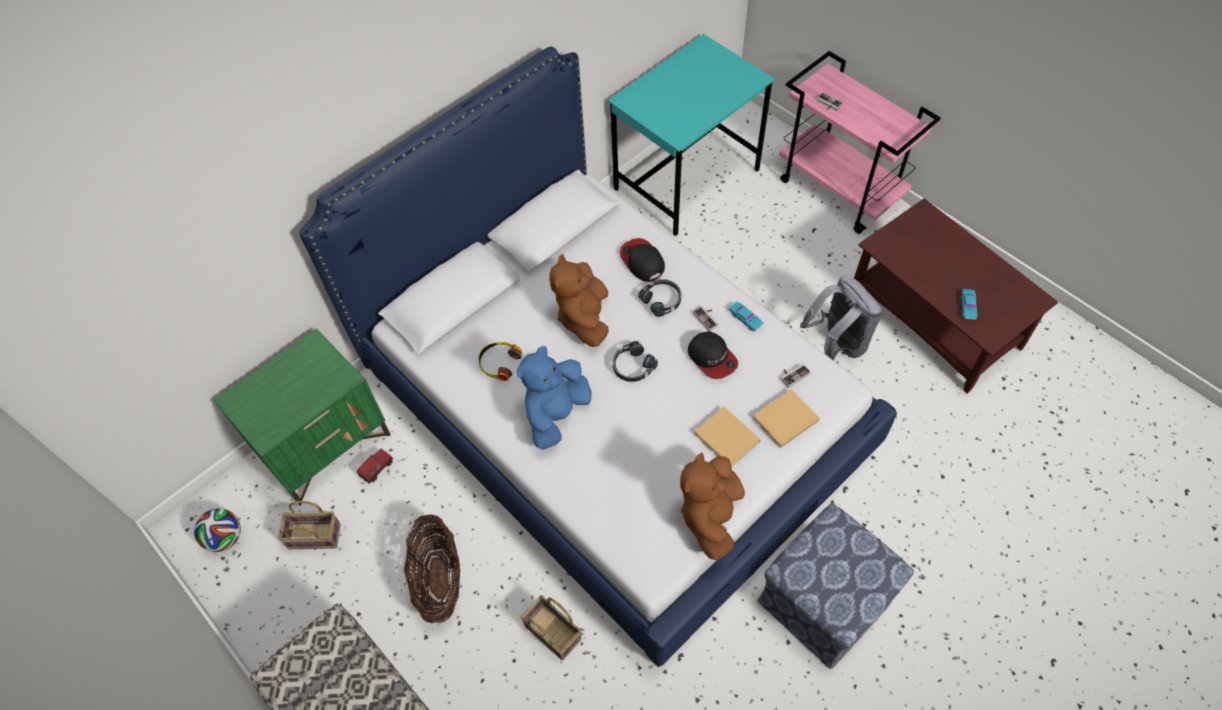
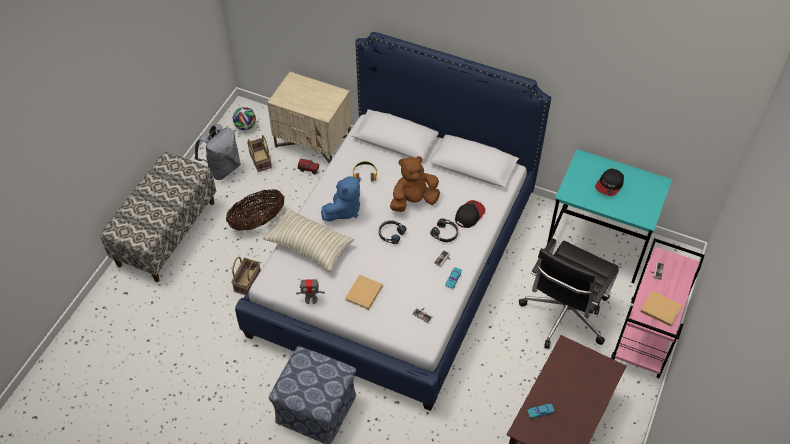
camera: 65 degrees right, 5 degrees down
green nightstand [214,328,391,505] -> beige nightstand [267,72,351,163]
blue plush toy [517,346,591,450] -> blue plush toy turned 120 degrees clockwise [321,176,361,221]
brown plush toy [680,453,745,560] -> toy robot [296,278,325,304]
cap [688,331,738,379] -> cap moved to [595,169,624,196]
beige book [753,389,820,448] -> beige book moved to [641,291,682,326]
grey backpack [800,275,883,360] -> grey backpack moved to [194,124,241,180]
none -> pillow [263,208,354,272]
none -> black office chair [519,238,619,349]

